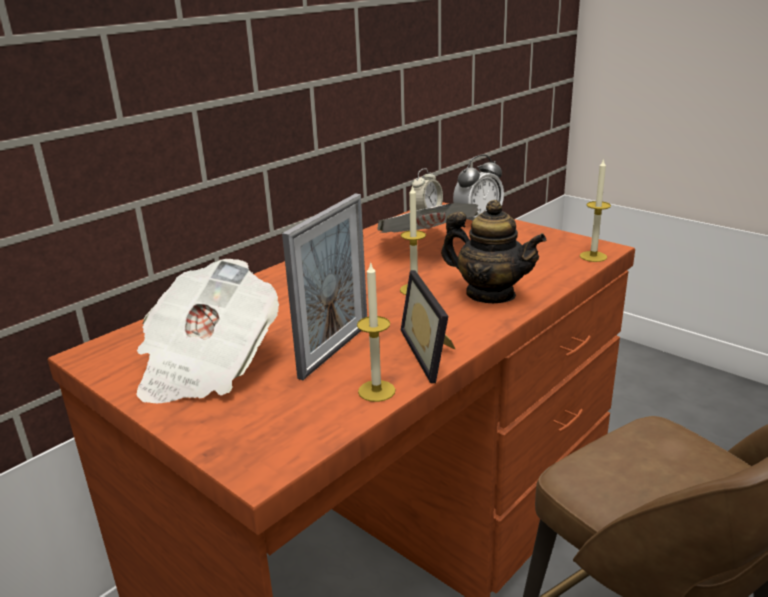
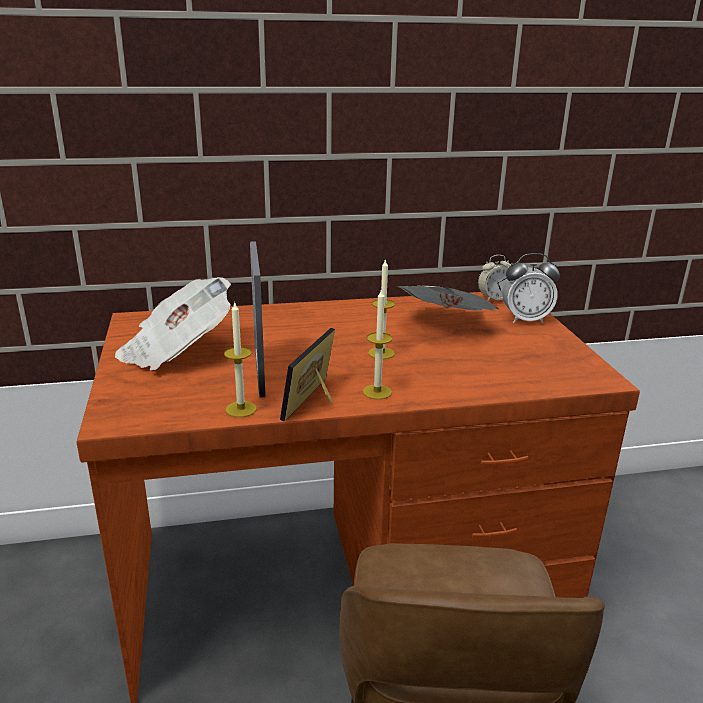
camera: 35 degrees right, 0 degrees up
picture frame [282,194,367,380] -> picture frame turned 105 degrees clockwise [250,241,266,397]
teapot [441,200,546,303] -> none
candle [580,158,611,262] -> candle moved to [363,288,393,400]

